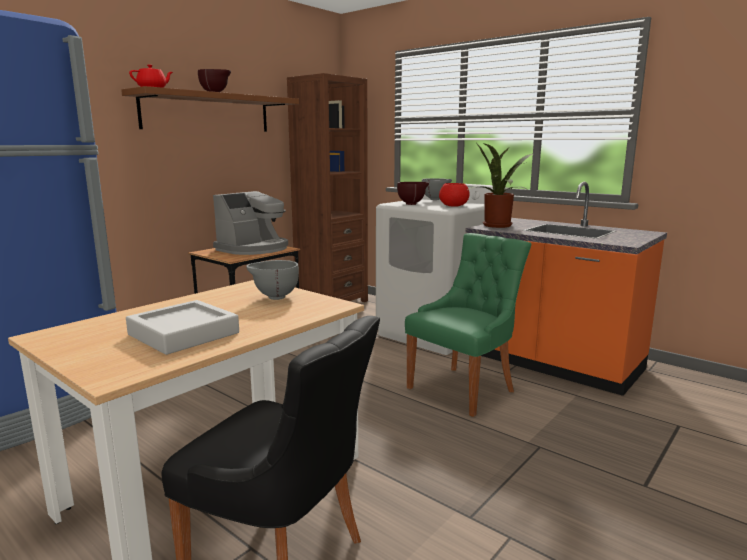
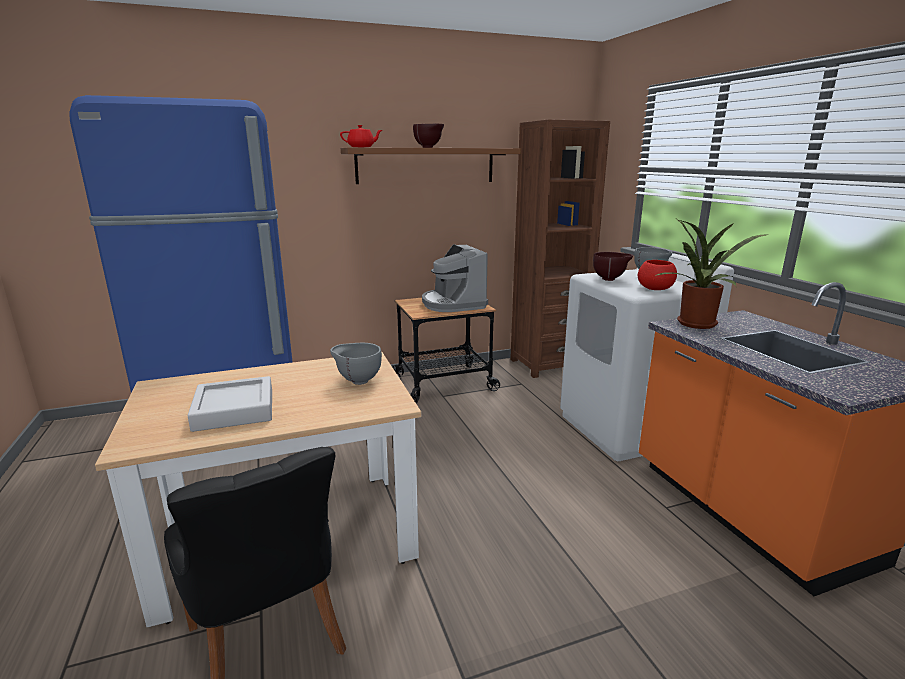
camera: 30 degrees right, 5 degrees up
coffee machine [213,191,288,255] -> coffee machine turned 90 degrees clockwise [422,244,488,312]
green chair [405,233,531,417] -> none

